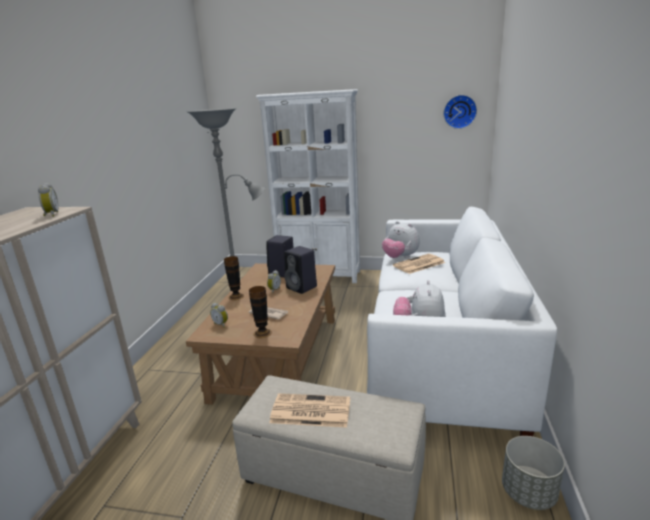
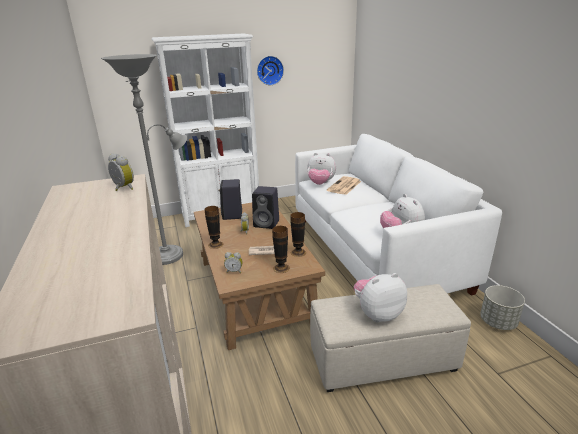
camera: 30 degrees left, 5 degrees up
newspaper [269,393,350,428] -> plush toy [354,273,407,322]
wall clock [443,95,477,129] -> wall clock moved to [257,56,284,85]
none -> vase [290,212,306,257]

